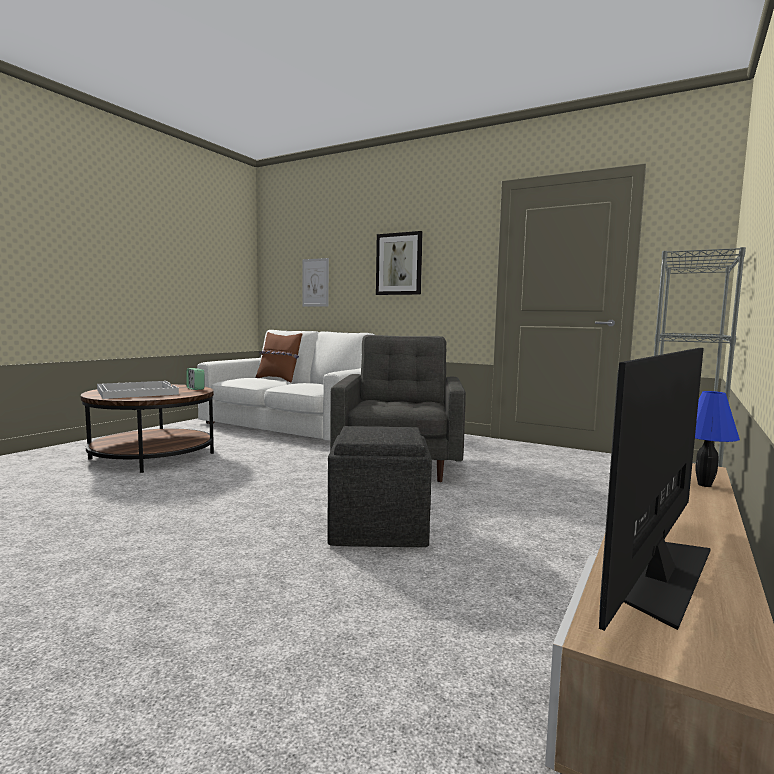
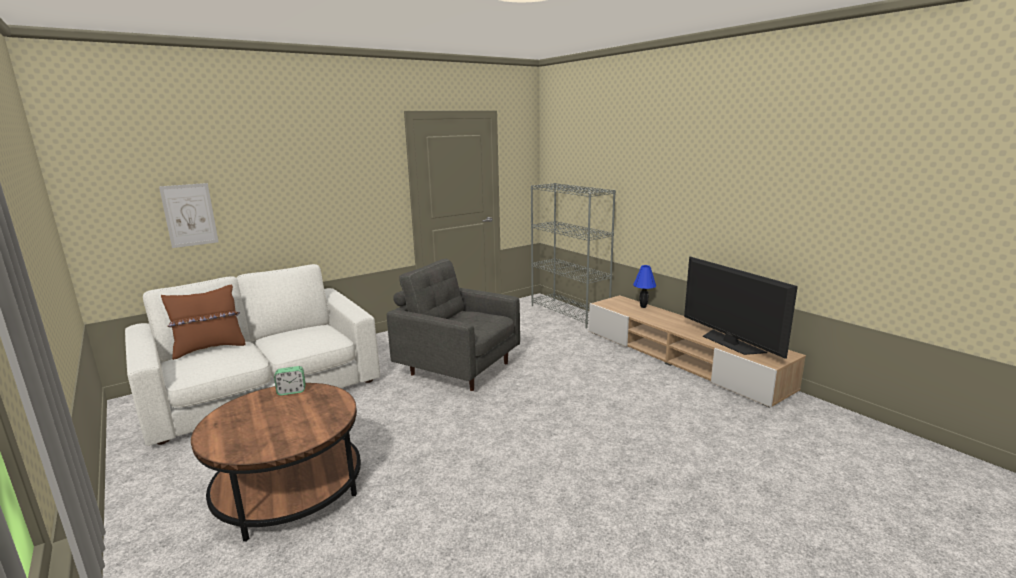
camera: 65 degrees left, 10 degrees up
white tray [97,381,179,399] -> none
grey ottoman [327,426,432,547] -> none
picture [376,231,423,295] -> none

